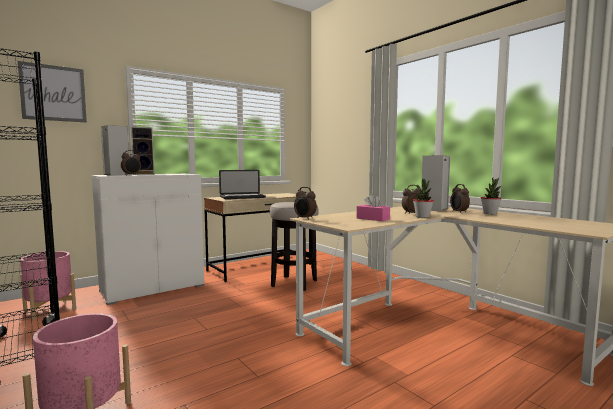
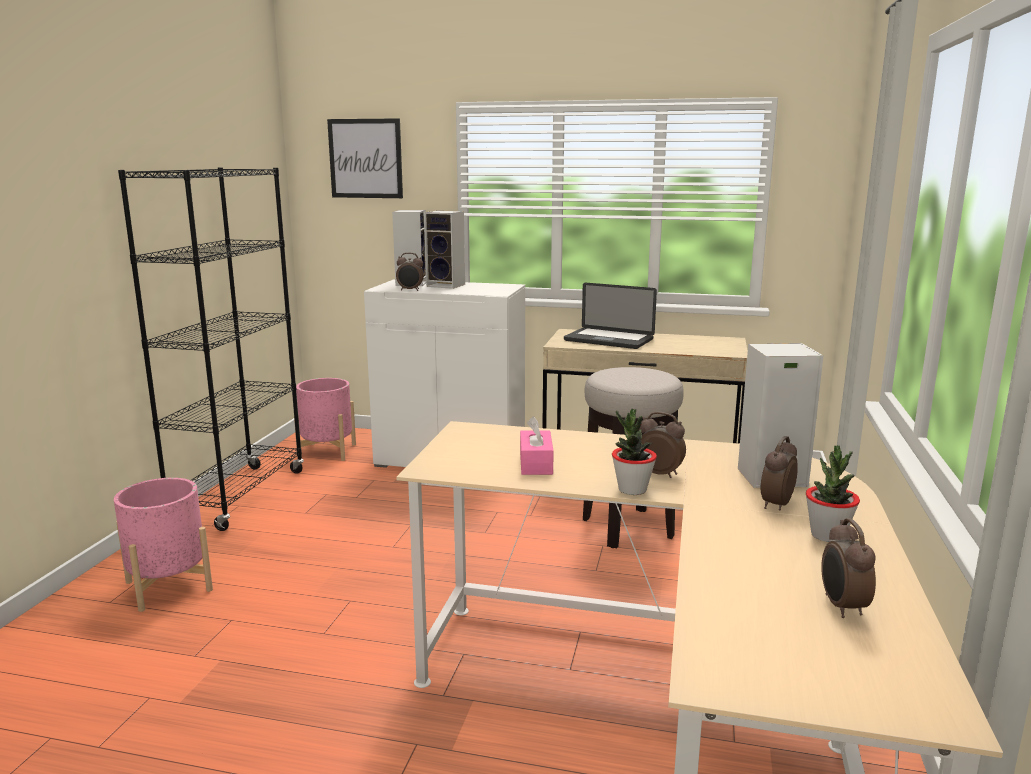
camera: 50 degrees right, 10 degrees up
alarm clock [294,187,317,220] -> alarm clock moved to [821,518,876,618]

